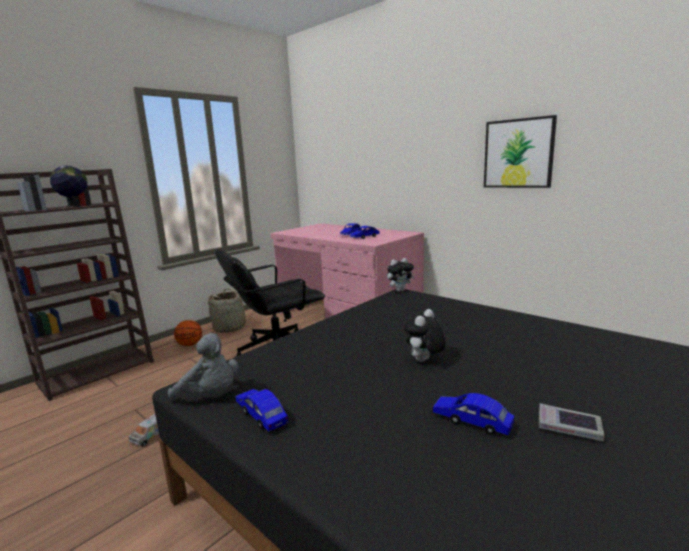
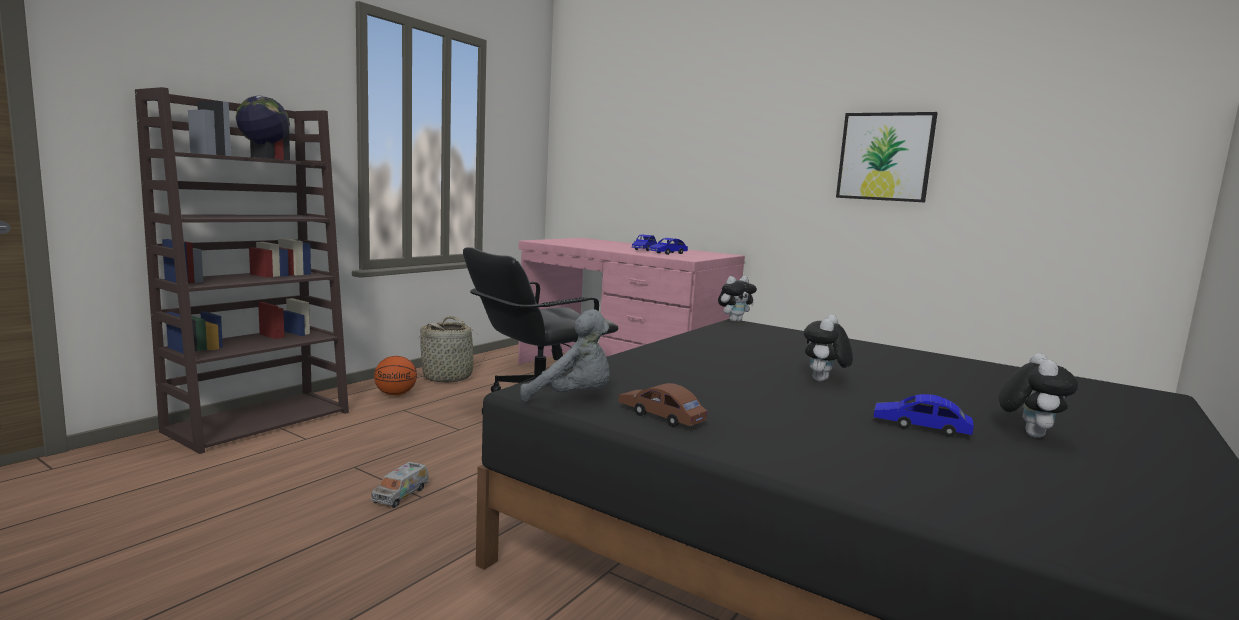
camera: 10 degrees left, 5 degrees down
blue toy car [235,389,288,432] -> brown toy car [618,383,707,427]
book [539,403,605,441] -> plush toy [999,353,1078,438]

